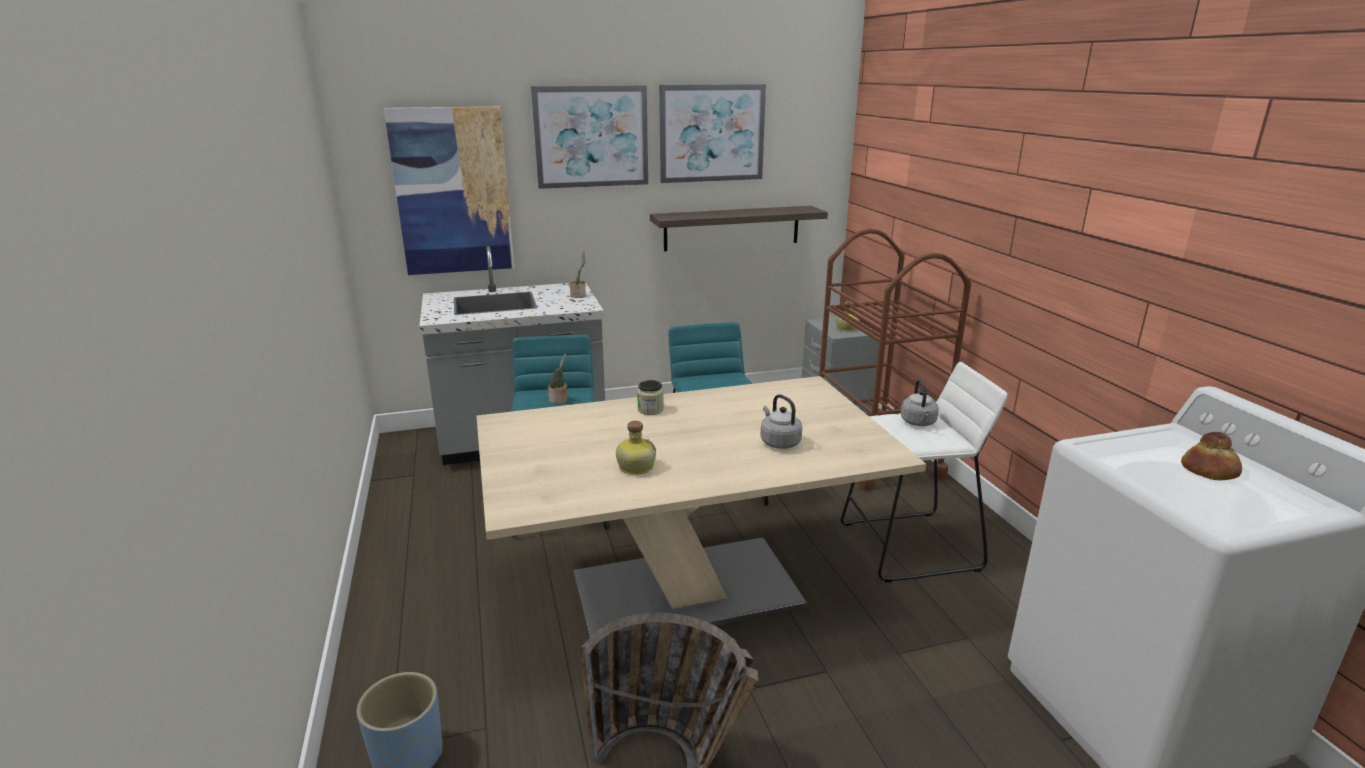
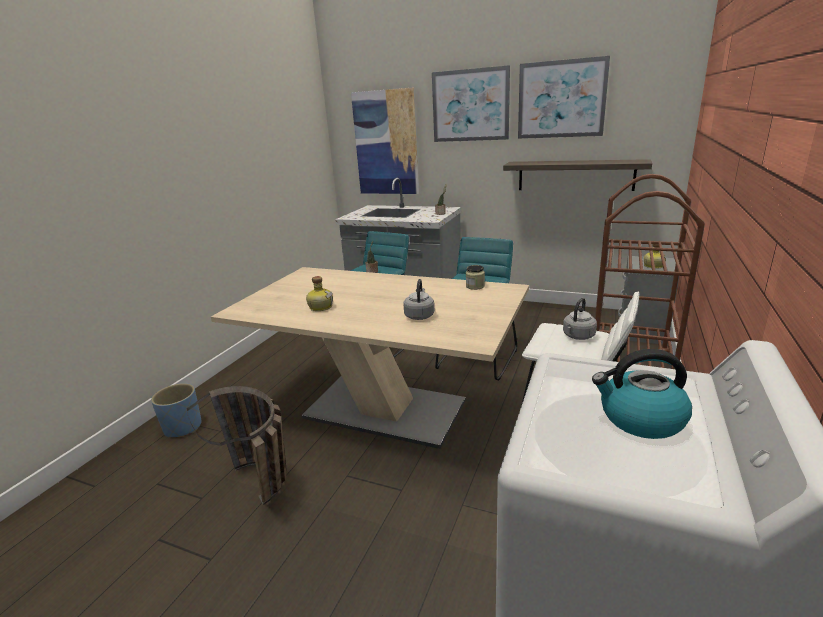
camera: 40 degrees right, 0 degrees up
jar [637,380,664,415] -> jar moved to [466,265,485,290]
bread [1181,432,1242,480] -> kettle [592,349,692,439]

